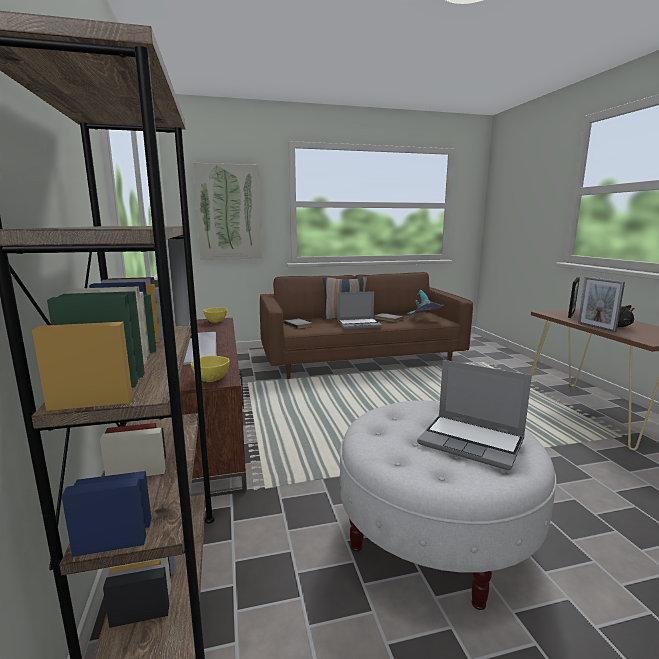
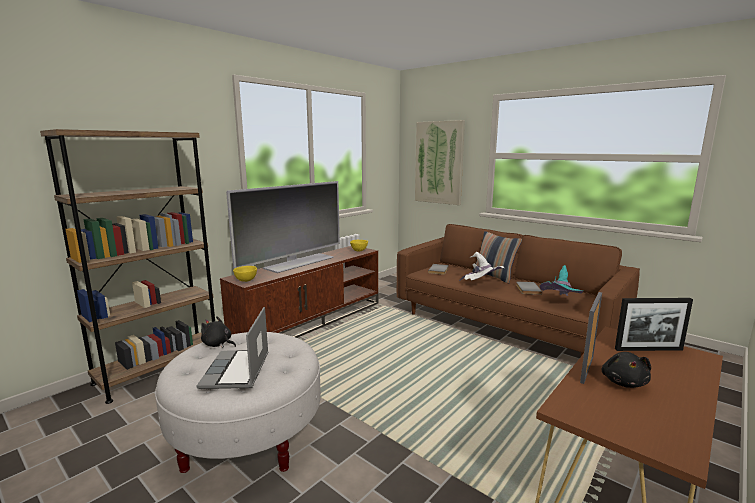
camera: 55 degrees right, 0 degrees up
laptop [337,291,382,329] -> white hat [459,252,504,281]
none -> black plush toy [201,316,236,348]

